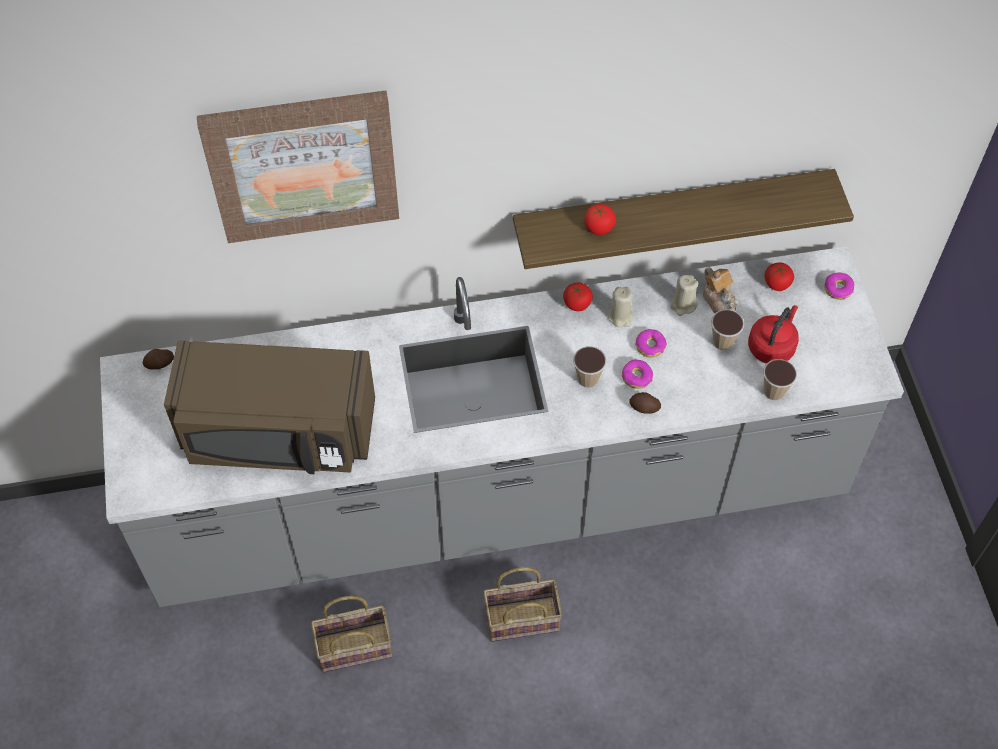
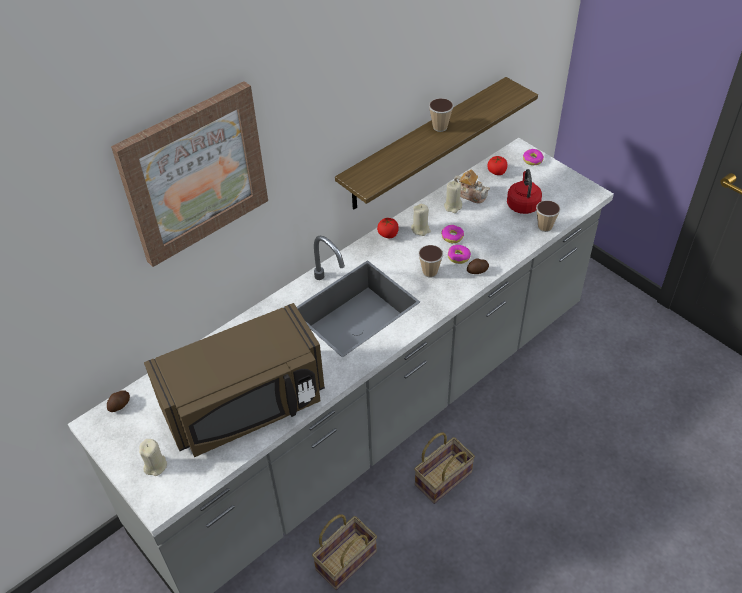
camera: 30 degrees left, 10 degrees down
tomato [584,204,616,235] -> none
cup [711,310,744,351] -> cup moved to [429,98,454,132]
none -> beige candle [139,439,167,476]

